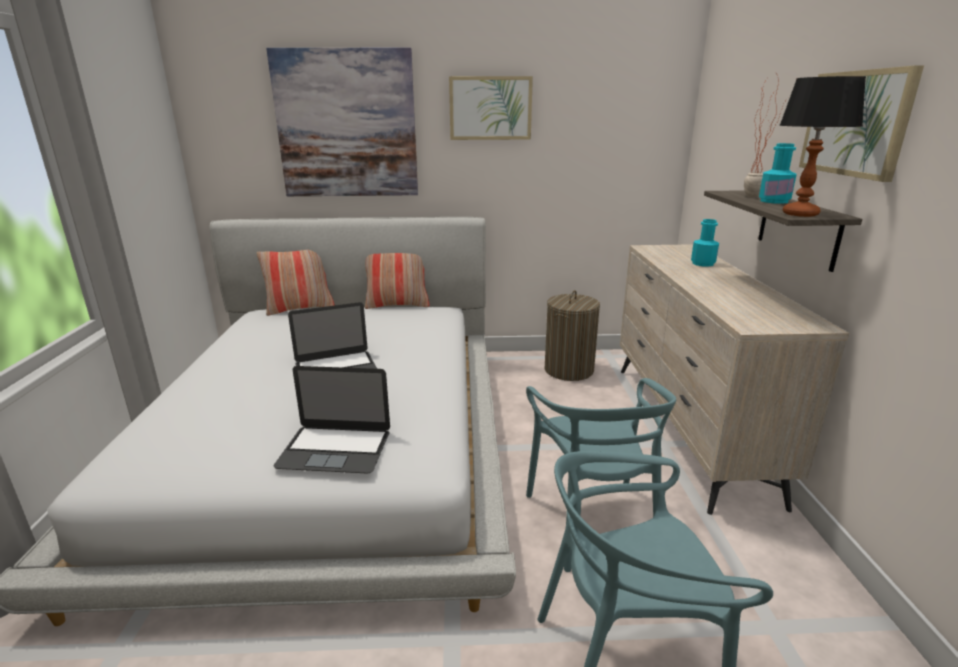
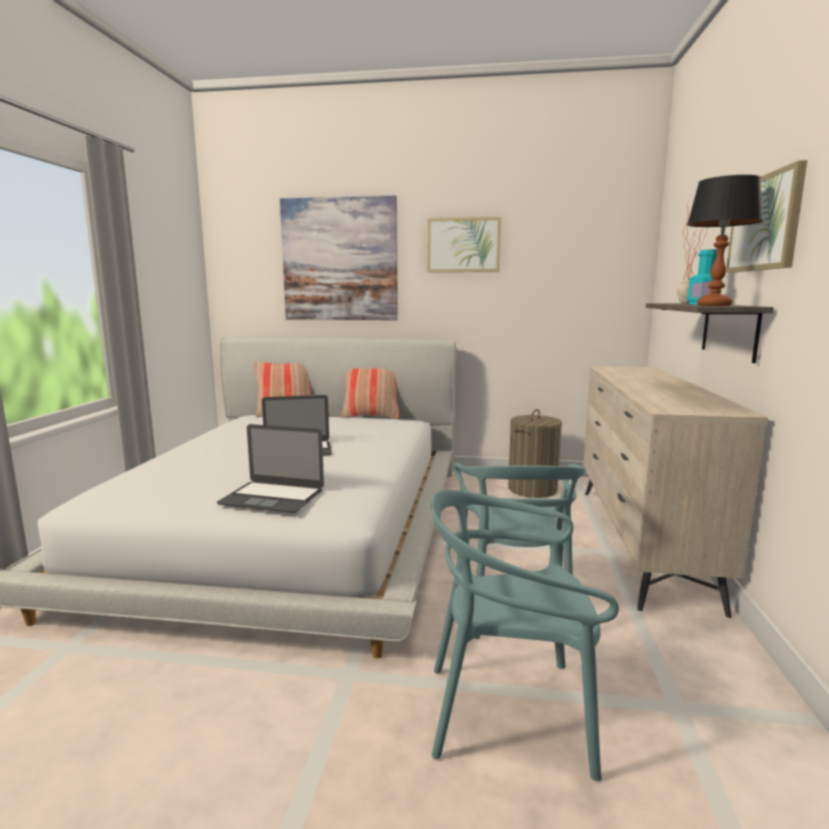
camera: 10 degrees right, 10 degrees down
turquoise bottle [691,219,719,267] -> none

